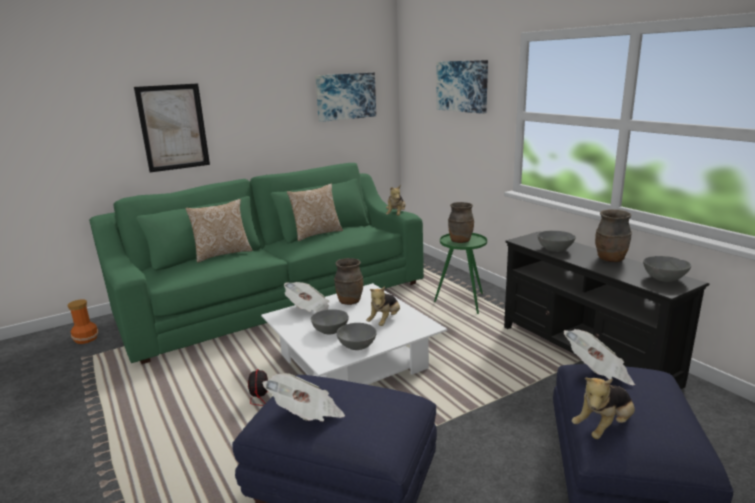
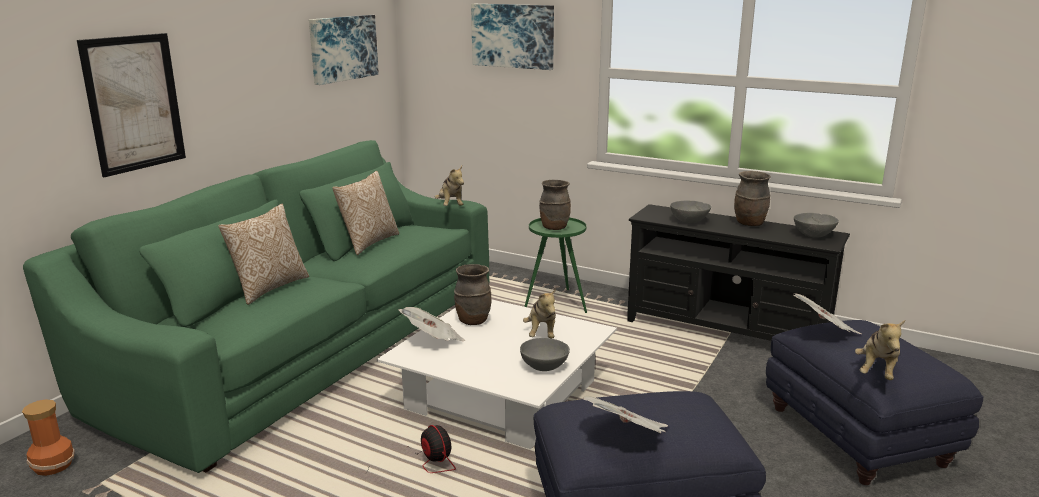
camera: 30 degrees left, 0 degrees up
grey bowl [311,309,349,334] -> none

